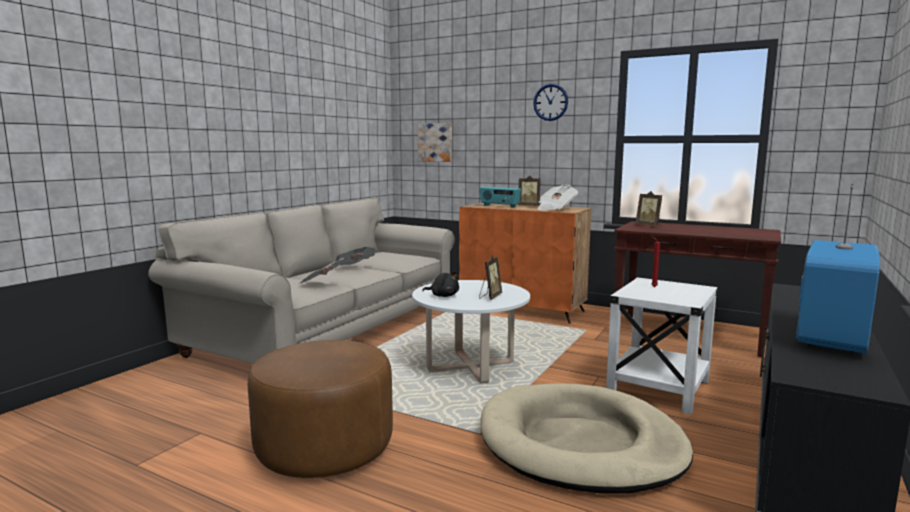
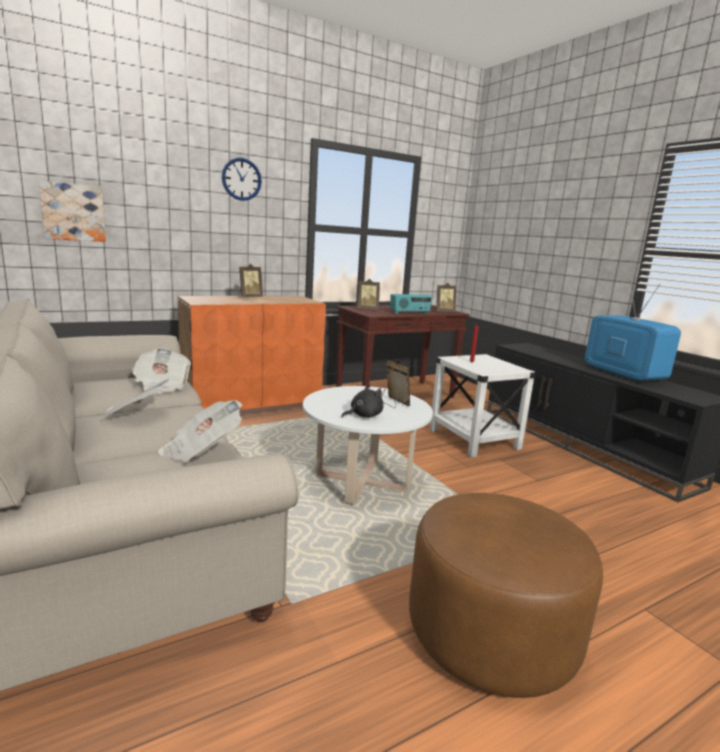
camera: 60 degrees left, 5 degrees up
radio [480,187,521,208] -> radio moved to [390,294,433,314]
beige dog bed [480,383,693,493] -> none
newspaper [538,184,578,211] -> newspaper moved to [132,348,191,395]
none -> picture frame [435,282,457,312]

